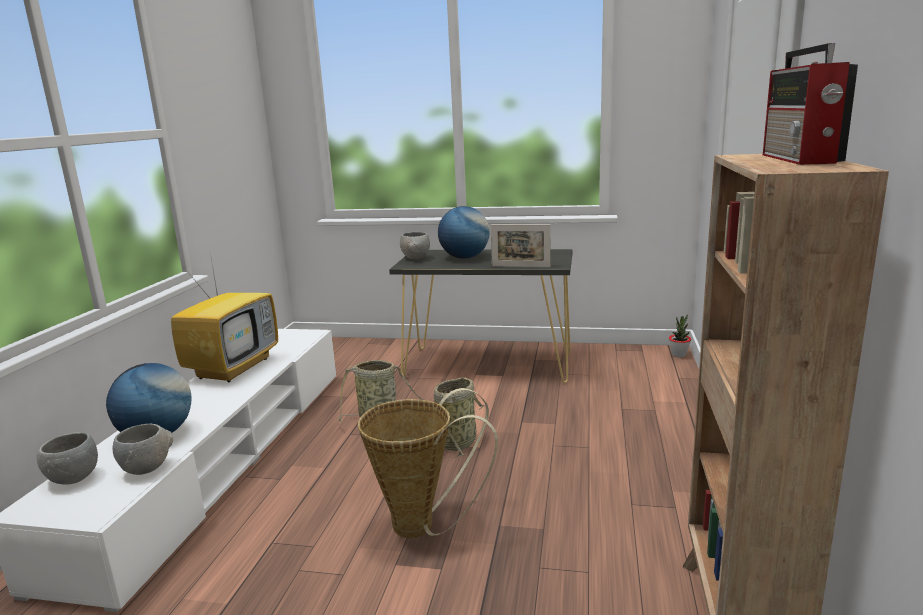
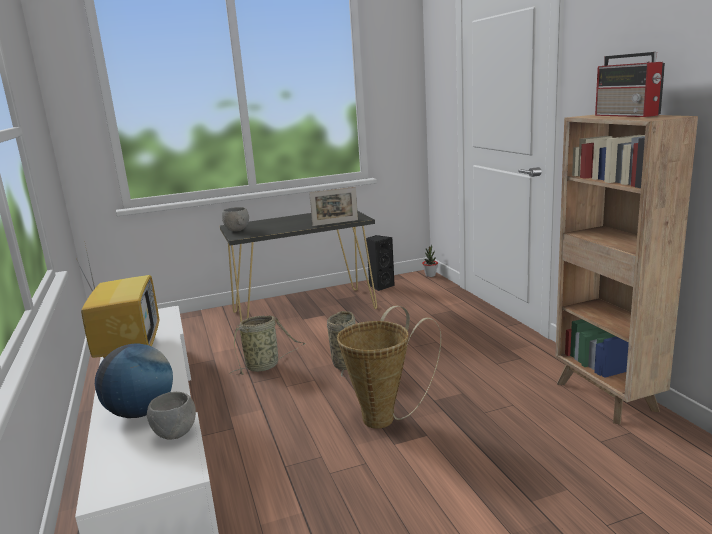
camera: 30 degrees left, 0 degrees up
grey bowl [36,432,98,485] -> none
globe [438,206,490,259] -> none
none -> black speaker [366,235,395,291]

